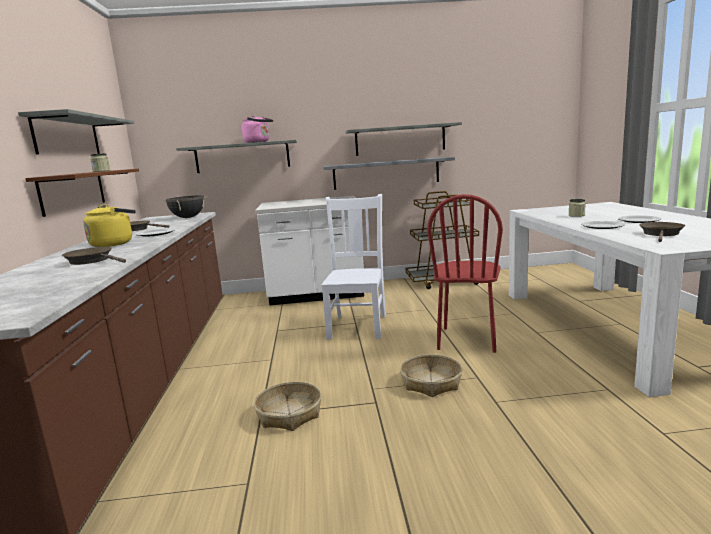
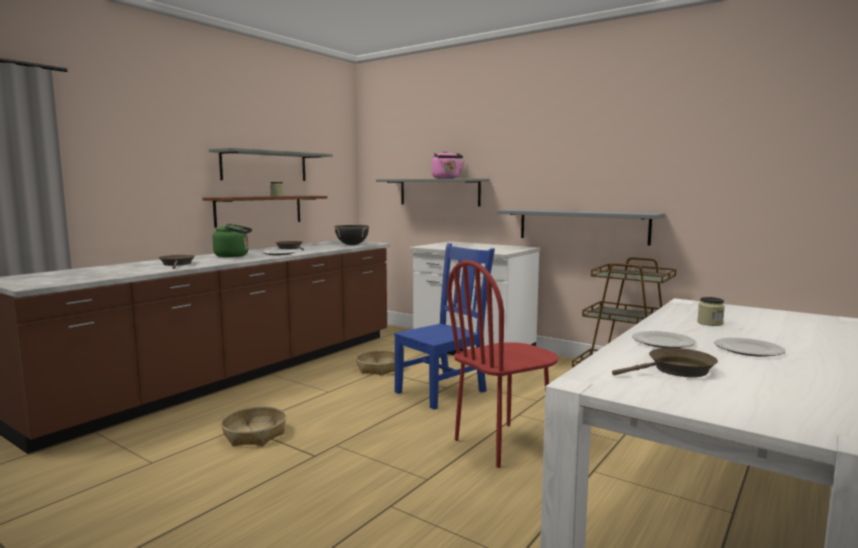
camera: 40 degrees right, 5 degrees down
yellow kettle [83,204,135,247] -> green kettle [212,223,252,257]
white chair [321,194,386,339] -> blue chair [394,243,495,410]
grey shelf [345,122,462,156] -> none
basket [400,354,462,397] -> basket moved to [356,350,395,376]

